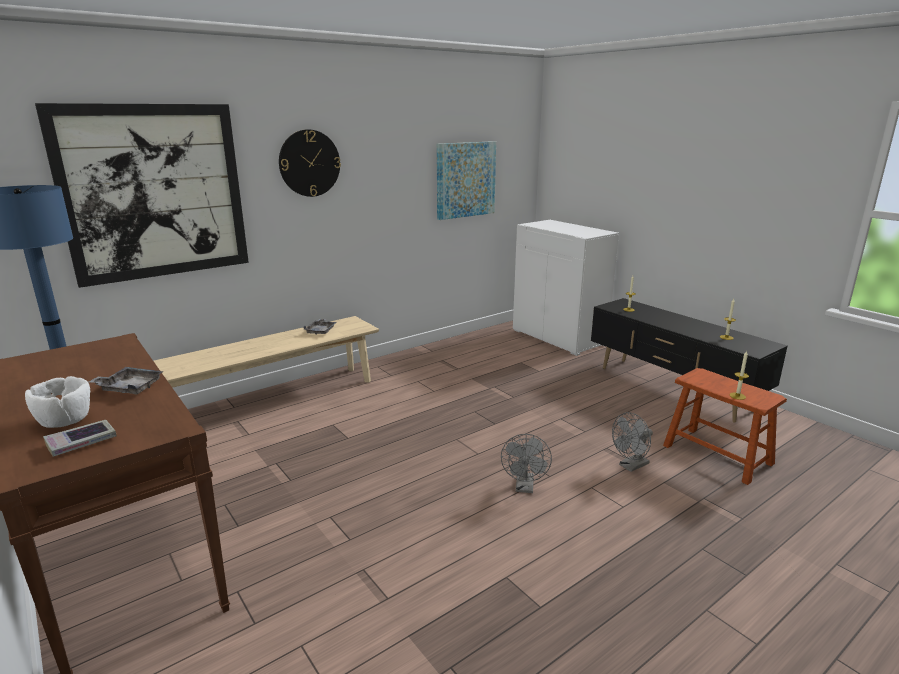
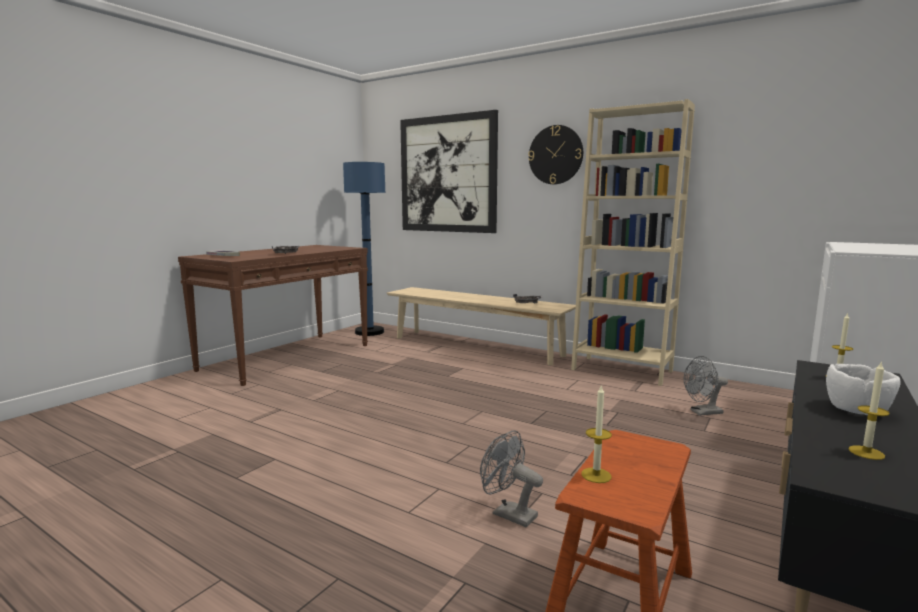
camera: 70 degrees right, 10 degrees down
white bowl [25,376,90,428] -> white bowl moved to [826,364,901,415]
picture [437,141,496,220] -> none
grey fan [501,434,552,493] -> grey fan moved to [684,356,728,416]
none -> beige bookcase [571,99,695,386]

